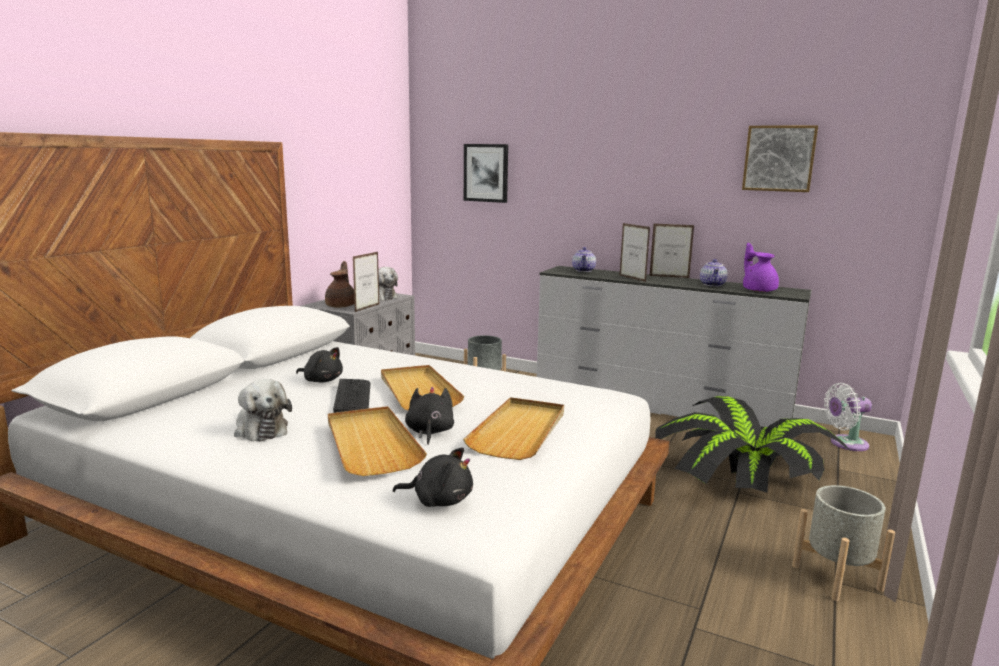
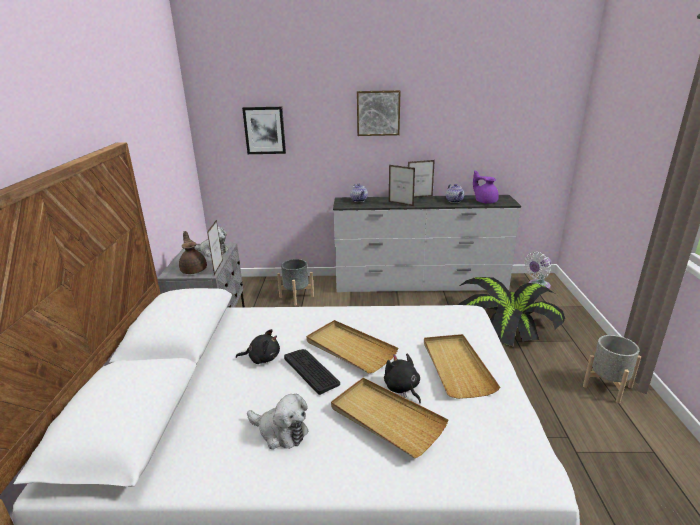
camera: 25 degrees left, 10 degrees up
black plush toy [393,447,473,507] -> none
picture [742,125,818,192] -> picture moved to [357,90,400,136]

